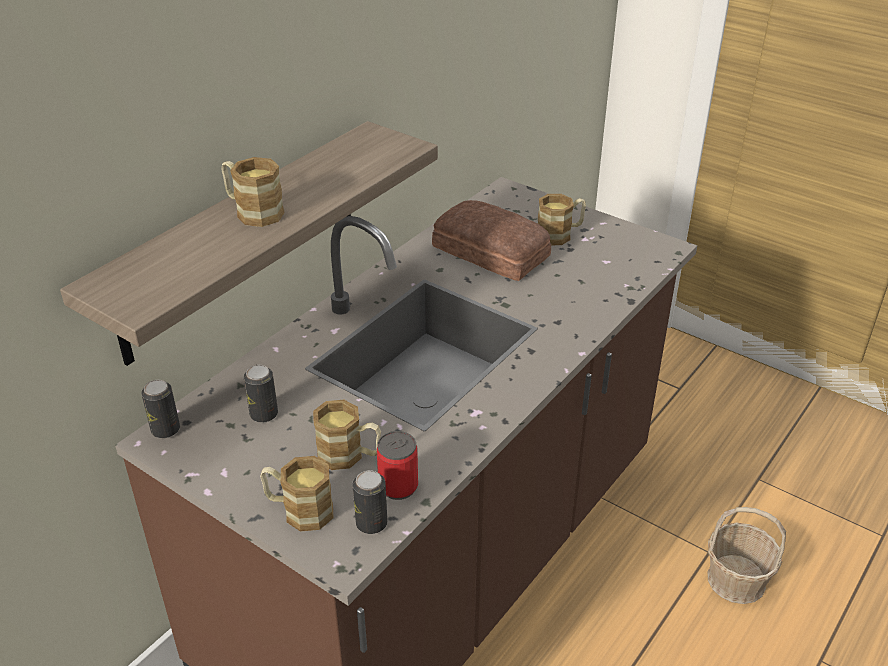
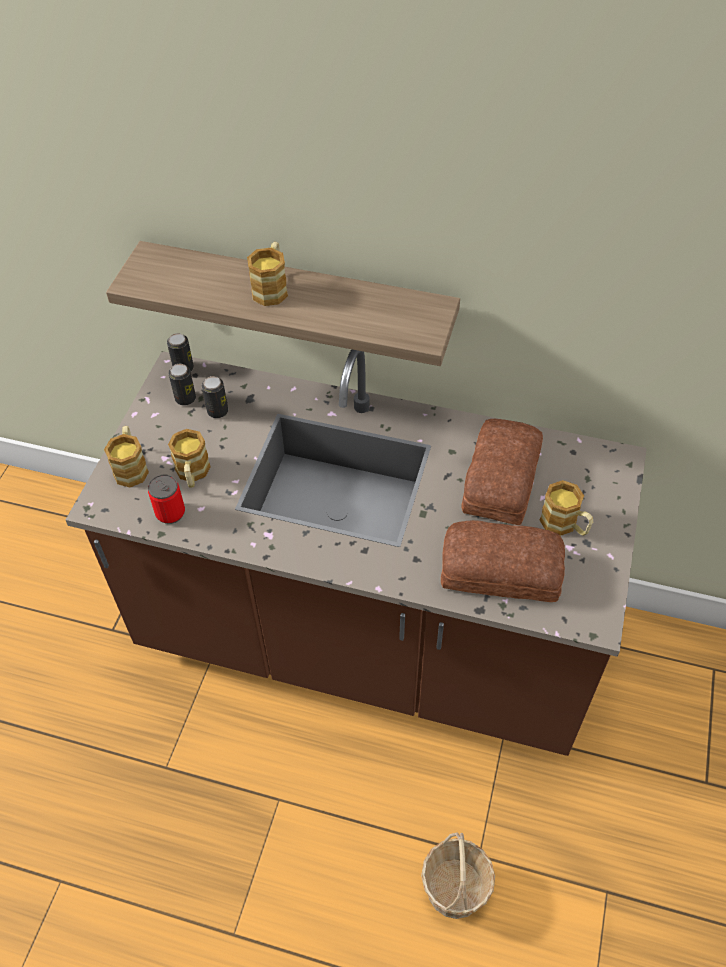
camera: 70 degrees right, 15 degrees up
can [352,470,387,534] -> can moved to [168,364,196,406]
none -> bread [441,520,565,602]

